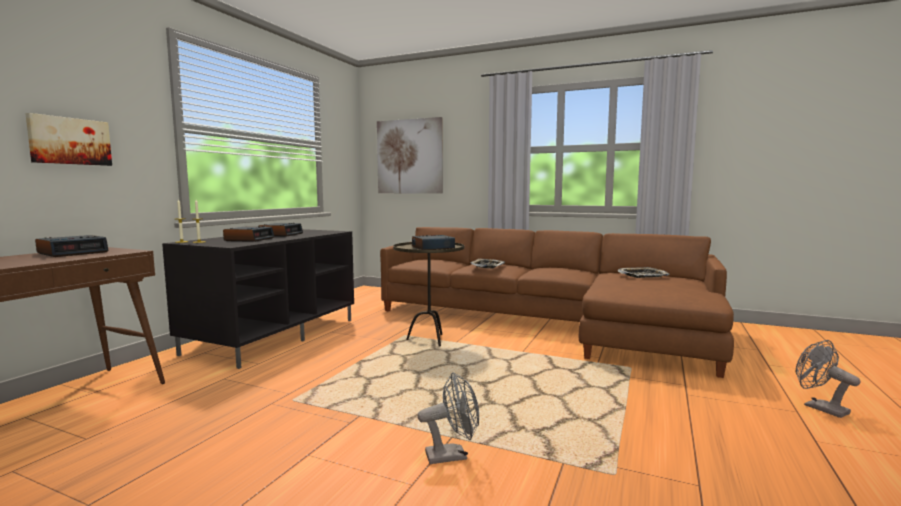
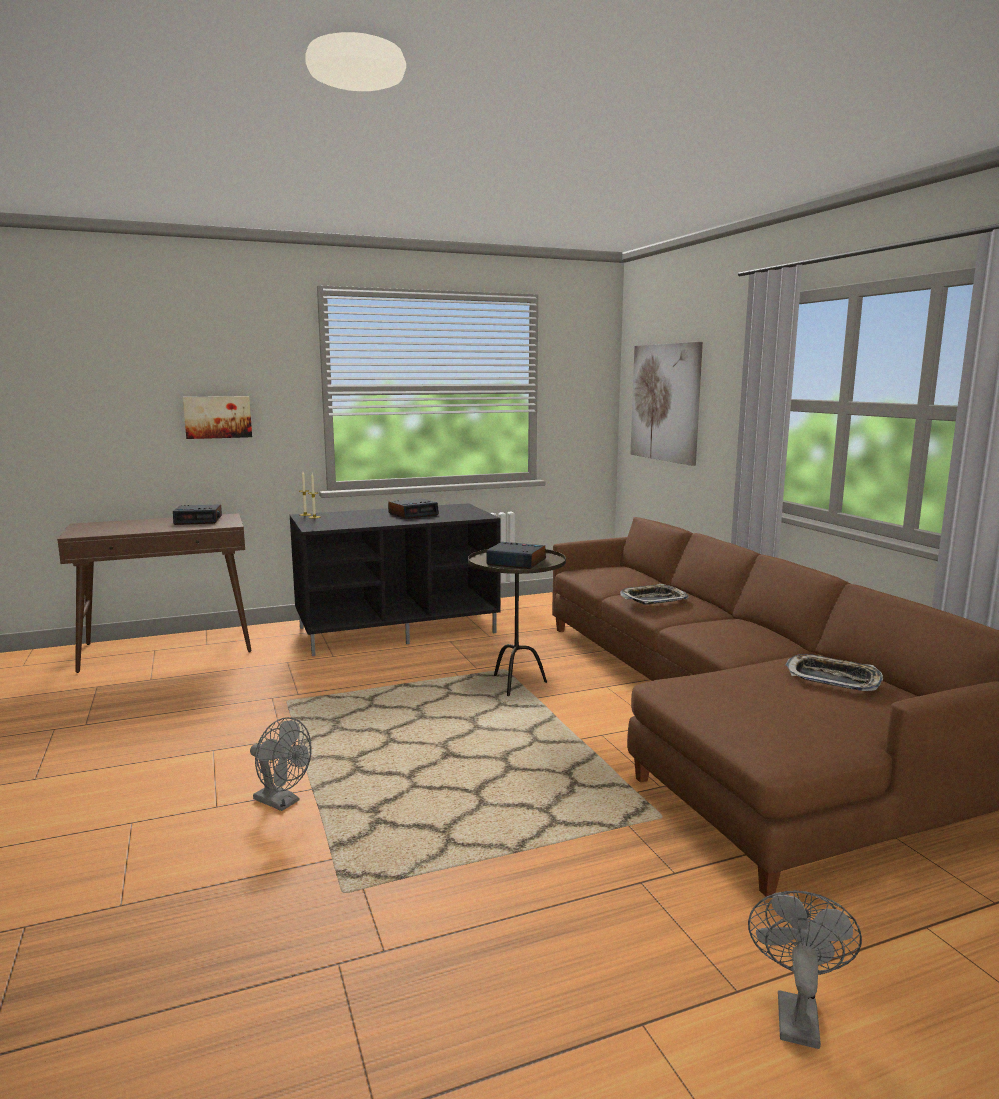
camera: 45 degrees right, 5 degrees up
alarm clock [223,226,275,242] -> none

